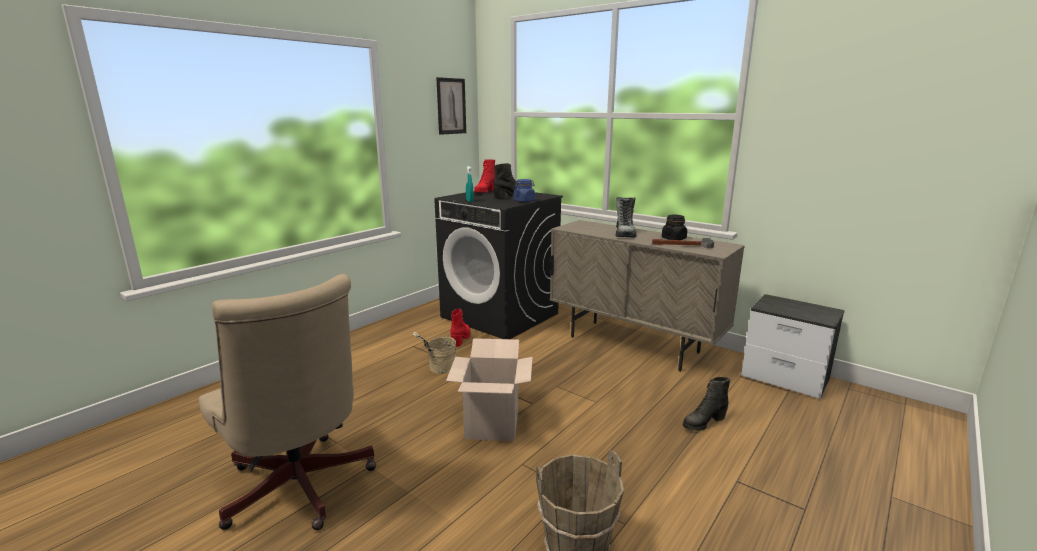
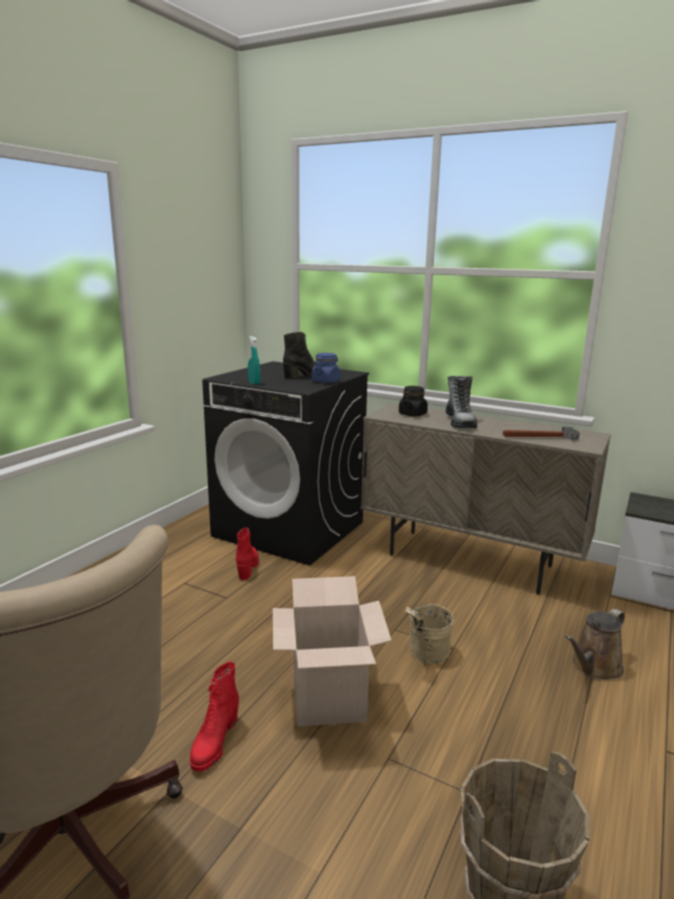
camera: 10 degrees left, 0 degrees up
beige bucket [412,332,456,374] -> beige bucket moved to [405,604,453,663]
picture [436,77,466,135] -> none
red boot [474,159,495,193] -> red boot moved to [190,662,239,772]
black jar [662,215,687,240] -> black jar moved to [399,386,428,416]
black boot [683,377,730,431] -> brown watering can [565,609,625,680]

